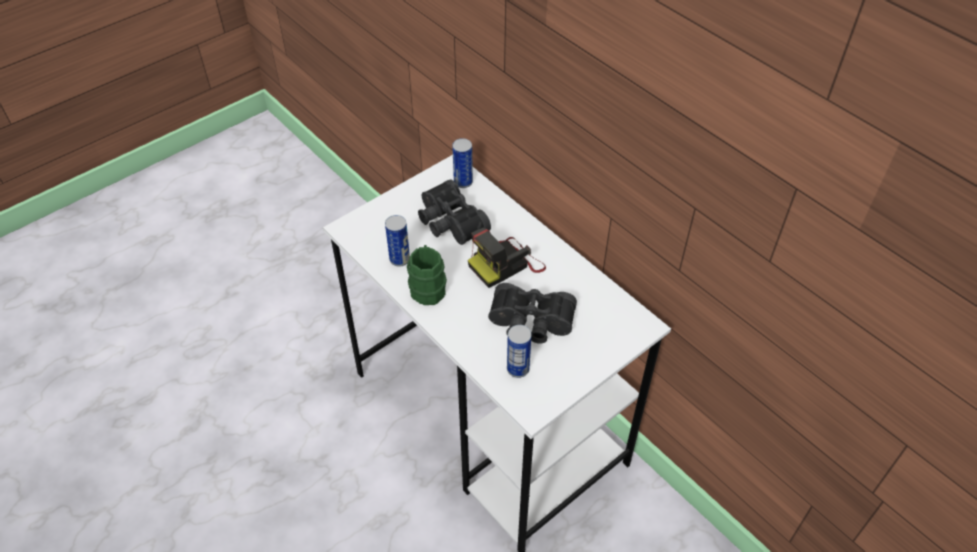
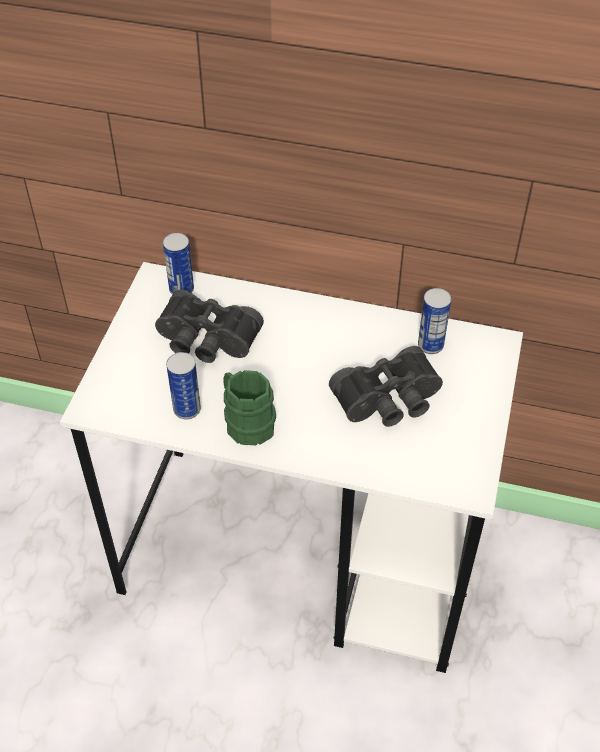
camera: 35 degrees left, 0 degrees up
camera [468,228,546,288] -> none
can [507,325,532,378] -> can moved to [418,288,451,354]

